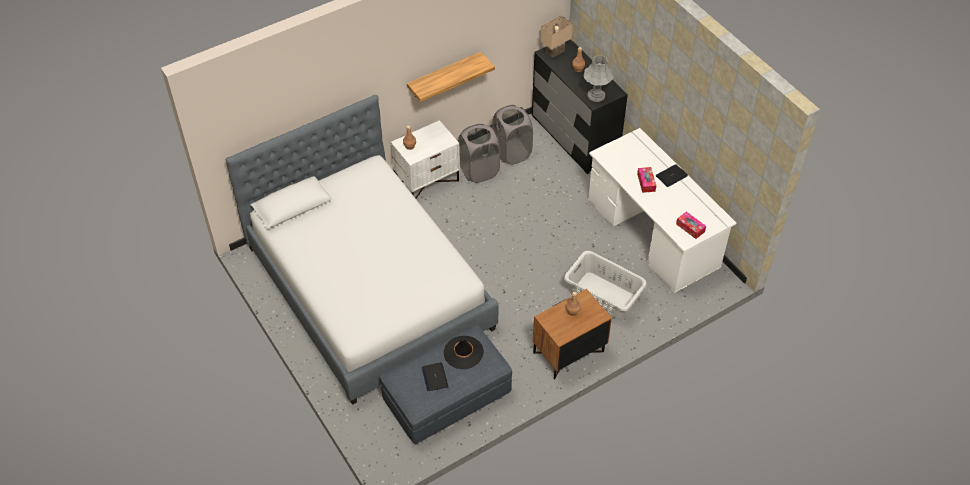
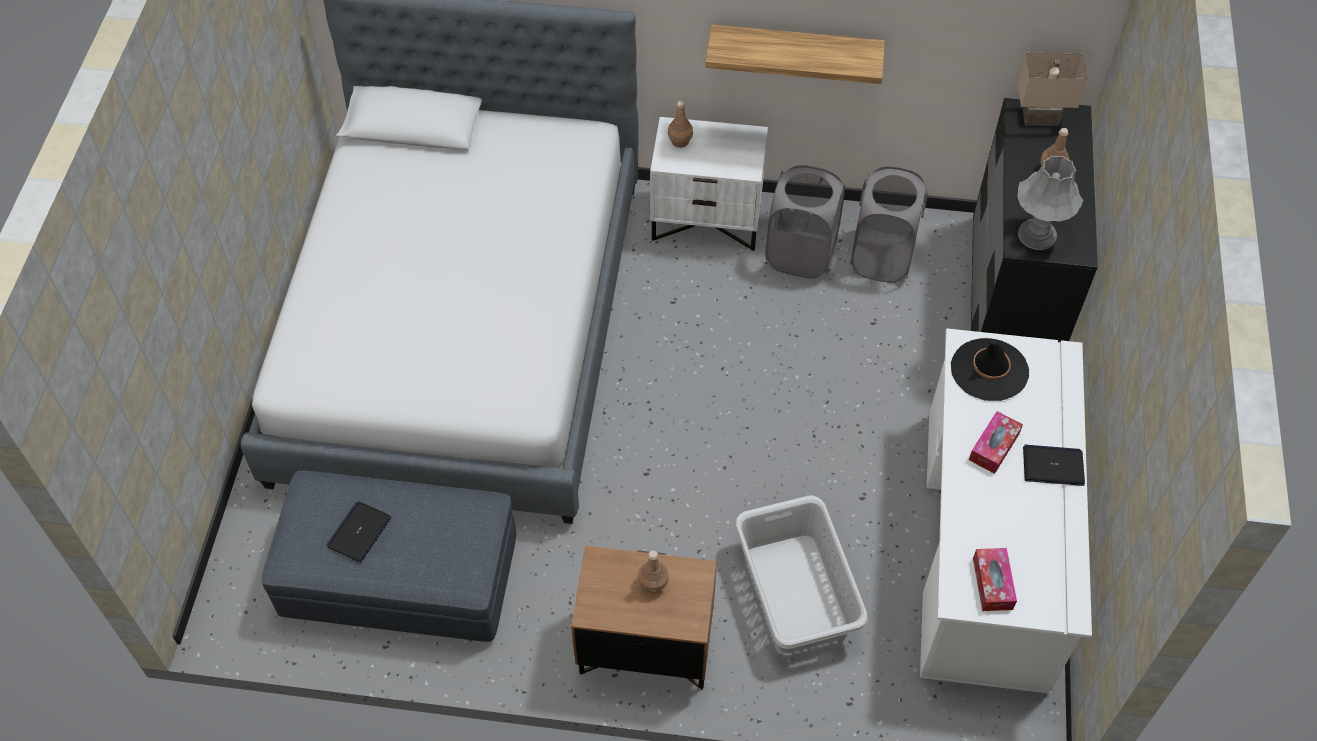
camera: 40 degrees right, 5 degrees up
black hat [444,336,484,369] -> black hat moved to [951,338,1029,401]

